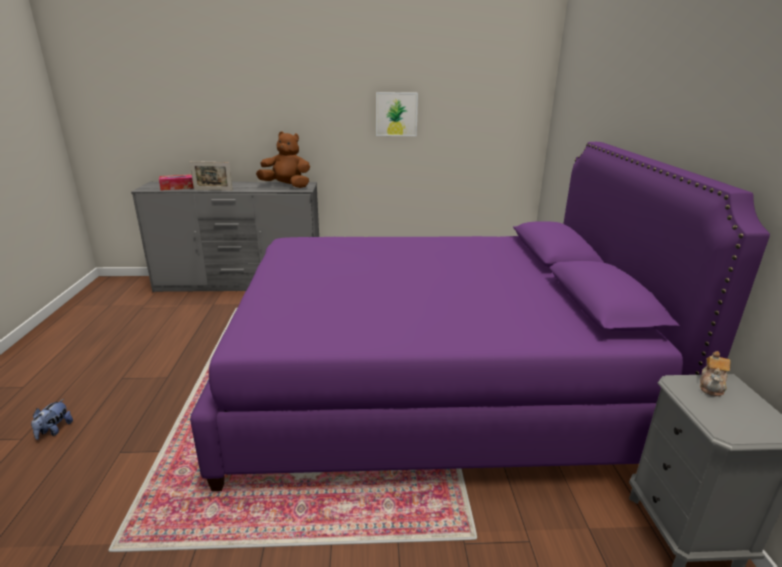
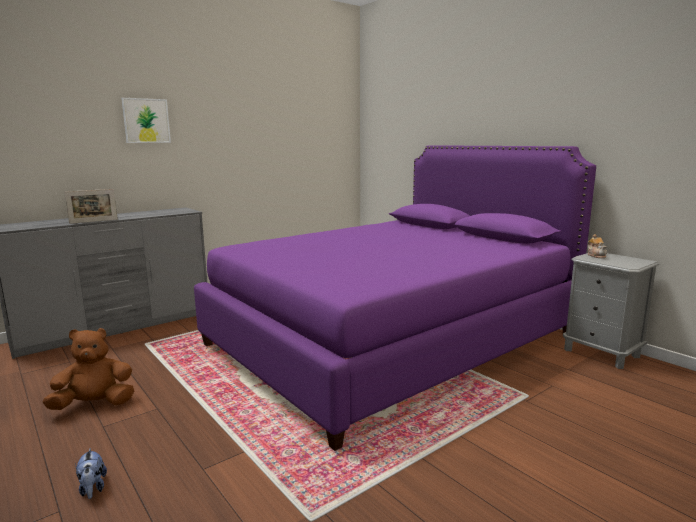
camera: 35 degrees left, 10 degrees down
tissue box [159,174,193,190] -> none
brown plush toy [256,132,310,188] -> brown plush toy moved to [42,328,134,410]
picture [376,92,418,136] -> picture moved to [121,98,171,143]

